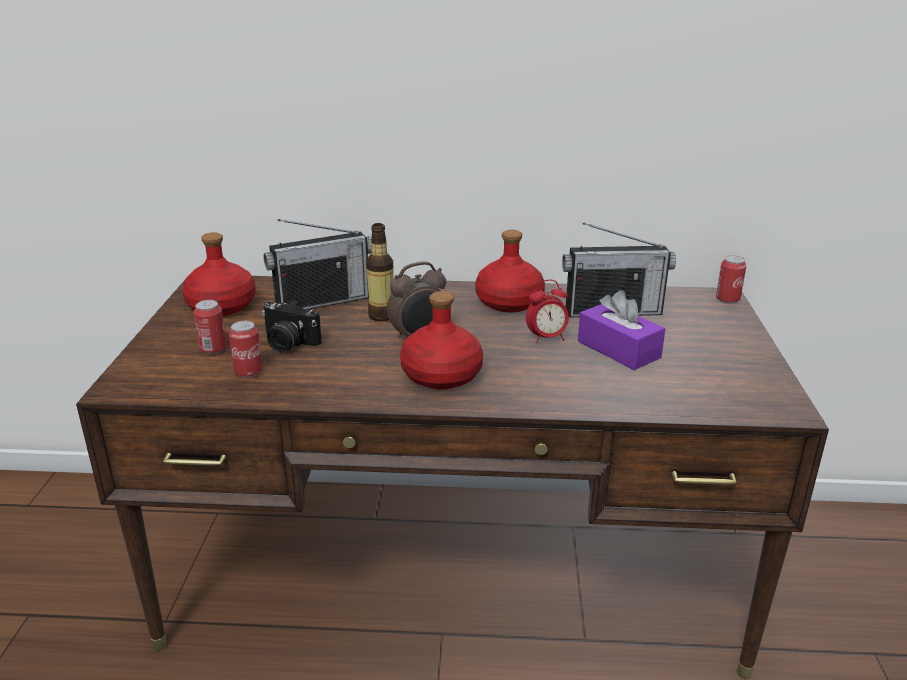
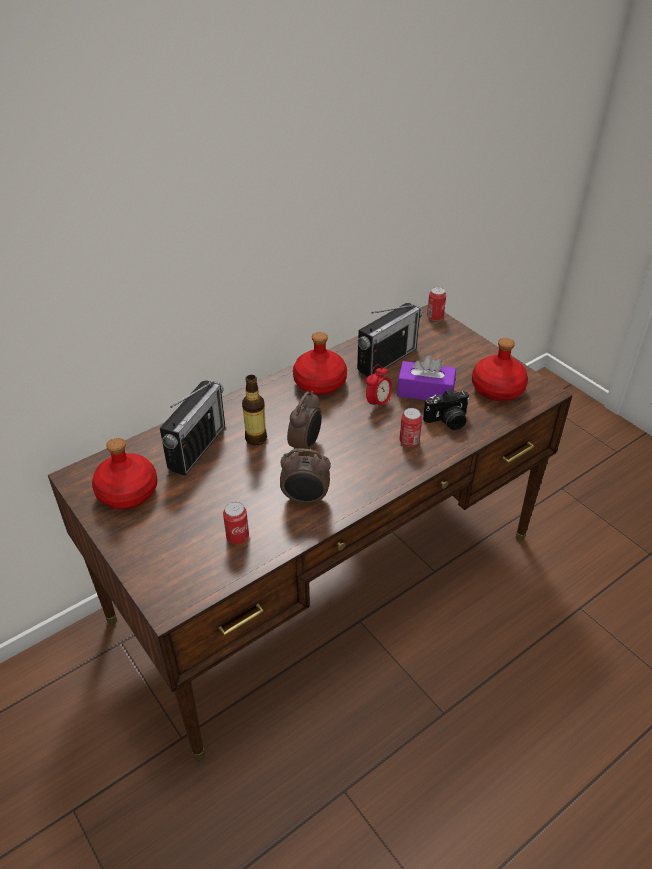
camera: 40 degrees left, 15 degrees up
can [193,300,227,354] -> can moved to [400,408,422,447]
camera [262,300,322,352] -> camera moved to [423,389,470,430]
red bottle [400,291,483,389] -> red bottle moved to [472,338,528,401]
none -> alarm clock [280,449,331,505]

